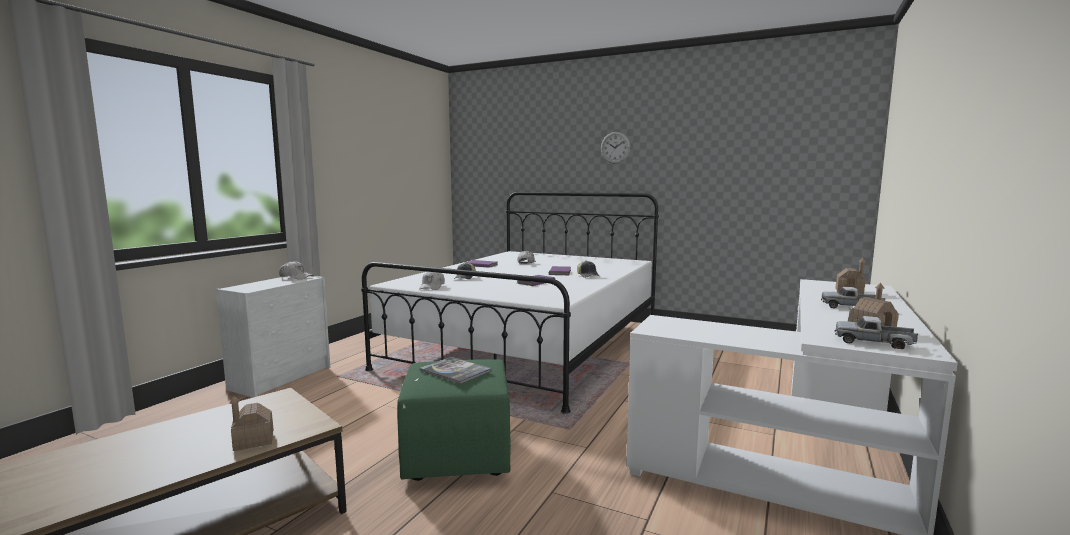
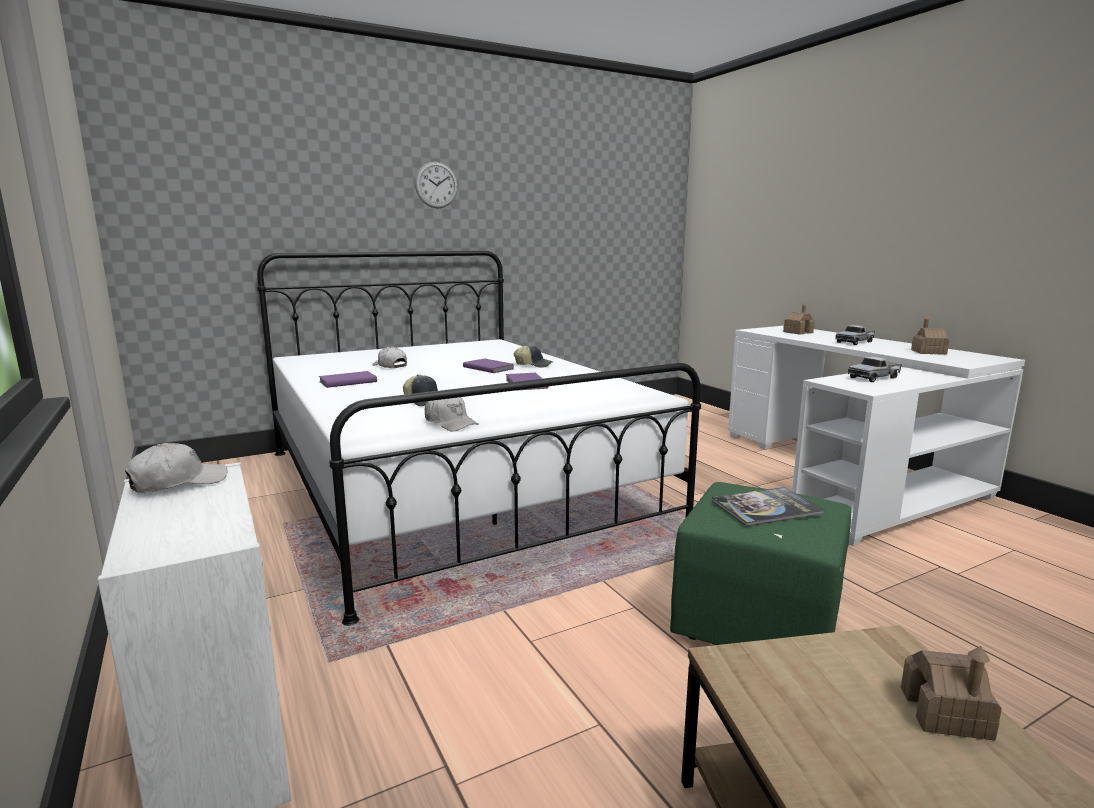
camera: 55 degrees left, 5 degrees up
toy truck [835,316,918,349] -> toy truck moved to [848,357,902,382]

